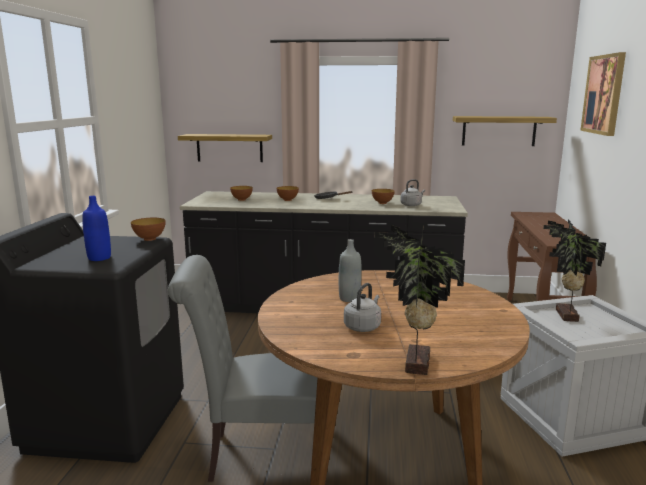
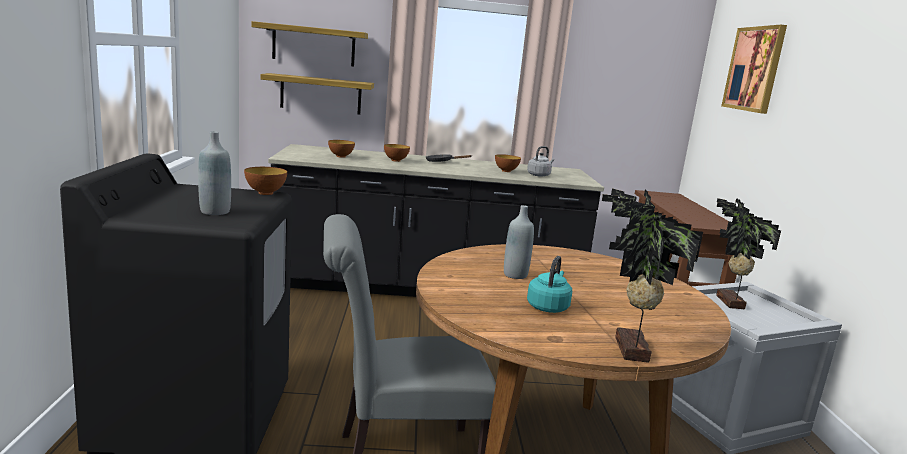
camera: 10 degrees left, 0 degrees up
blue bottle [82,196,111,261] -> grey bottle [198,131,231,215]
grey kettle [344,283,381,332] -> turquoise kettle [527,256,572,313]
shelf [453,116,557,146] -> shelf moved to [252,21,368,67]

